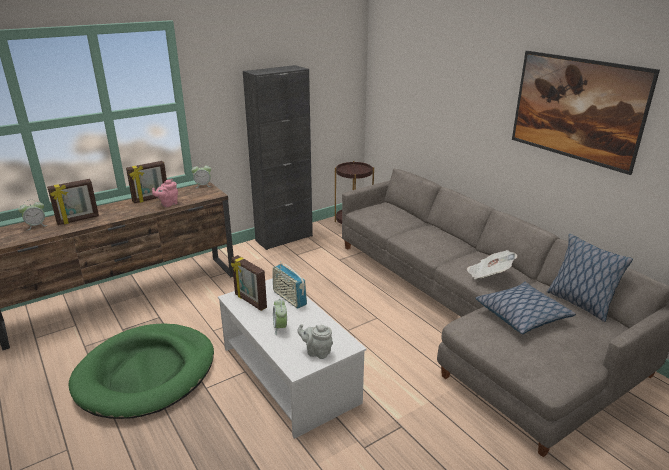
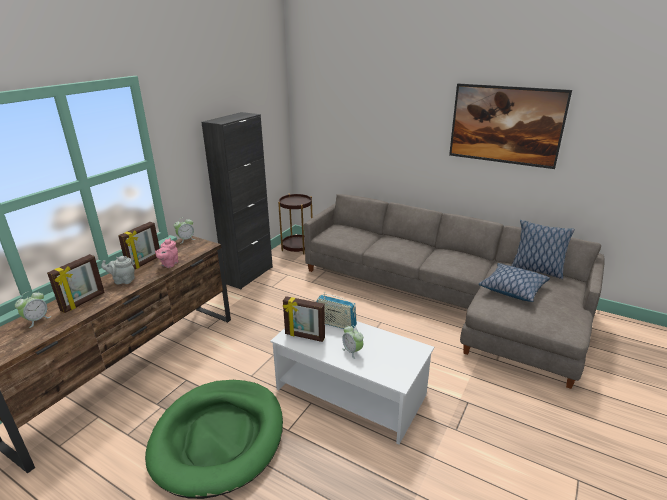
camera: 25 degrees left, 0 degrees up
grey teapot [297,324,333,359] -> grey teapot moved to [101,256,135,284]
newspaper [467,250,517,279] -> none

